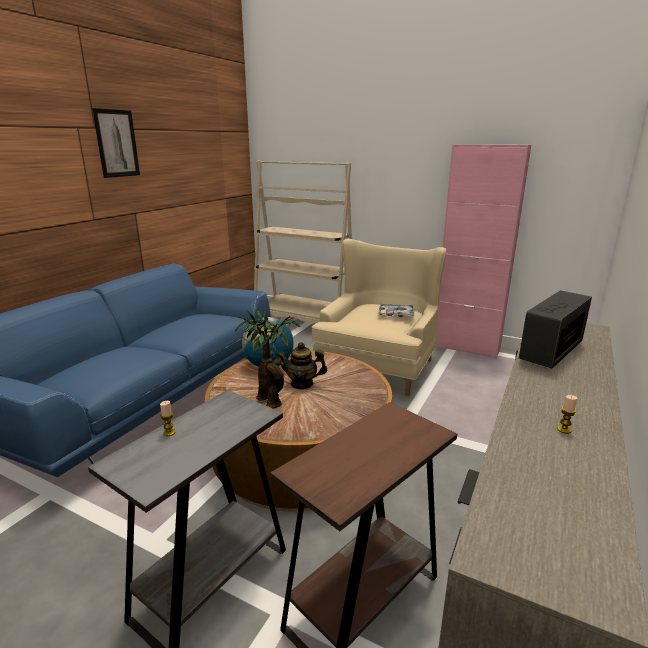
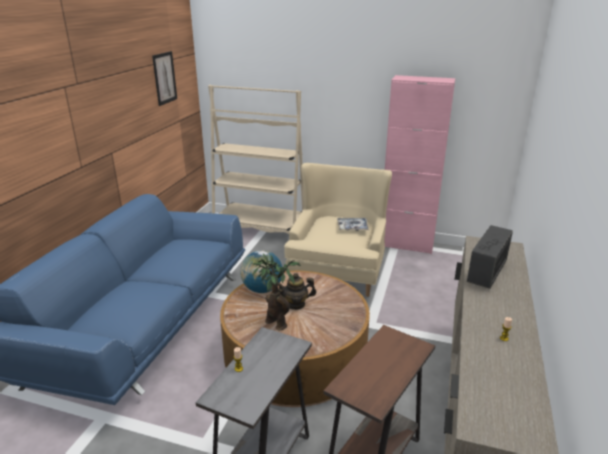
camera: 10 degrees left, 5 degrees up
picture [92,108,140,178] -> picture moved to [152,51,177,106]

